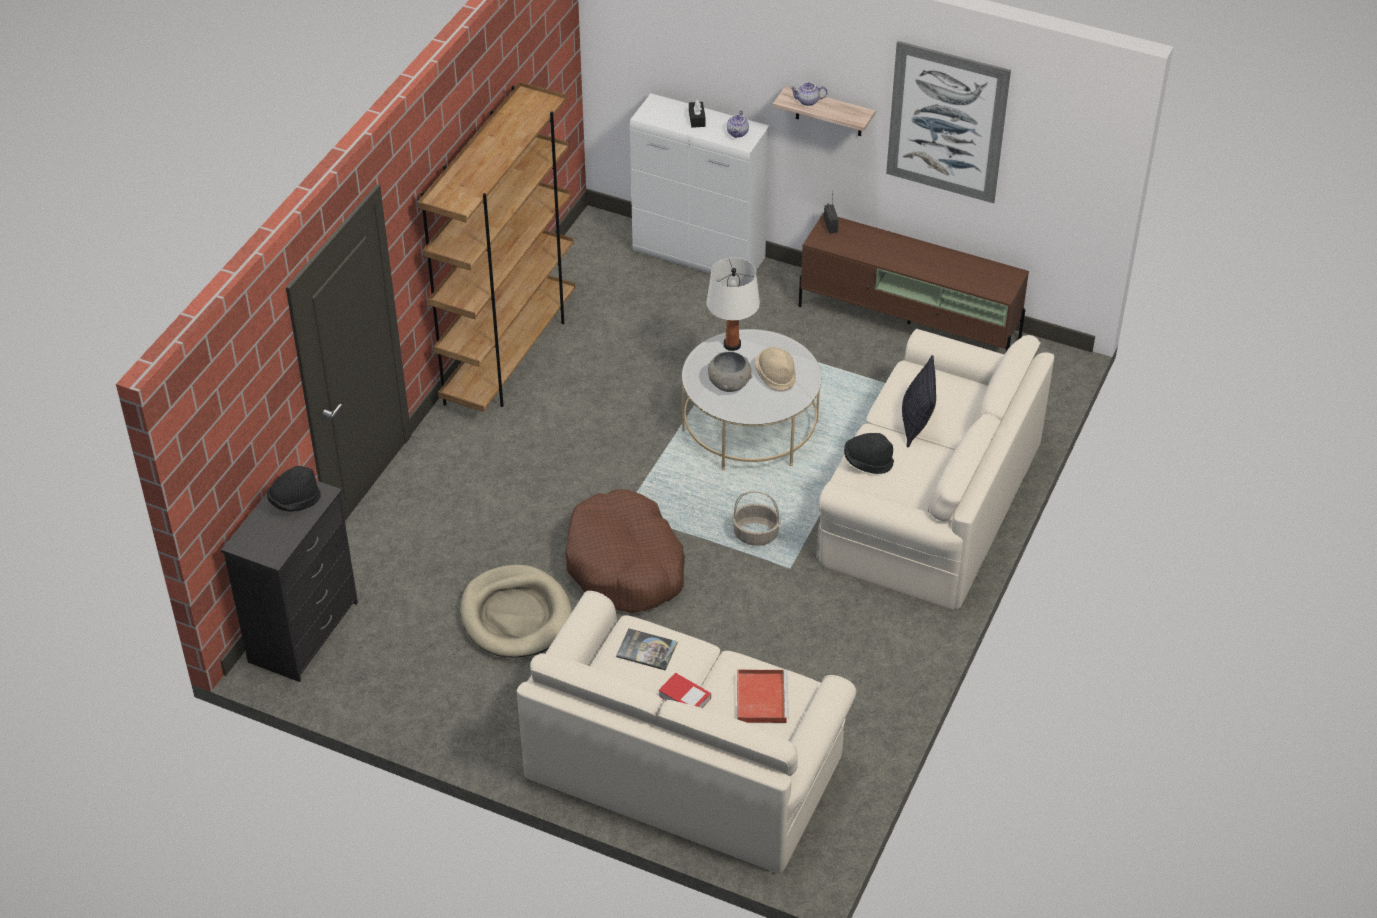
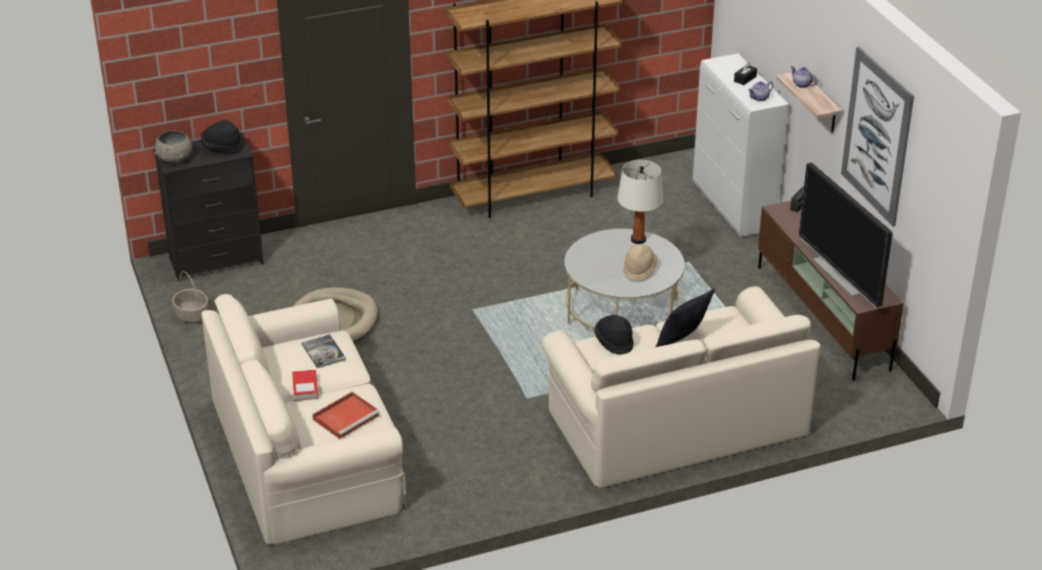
camera: 45 degrees right, 10 degrees down
brown dog bed [565,489,685,613] -> none
grey bowl [708,352,753,392] -> grey bowl moved to [155,131,192,164]
basket [732,491,781,546] -> basket moved to [172,271,208,323]
none -> television [799,162,893,308]

